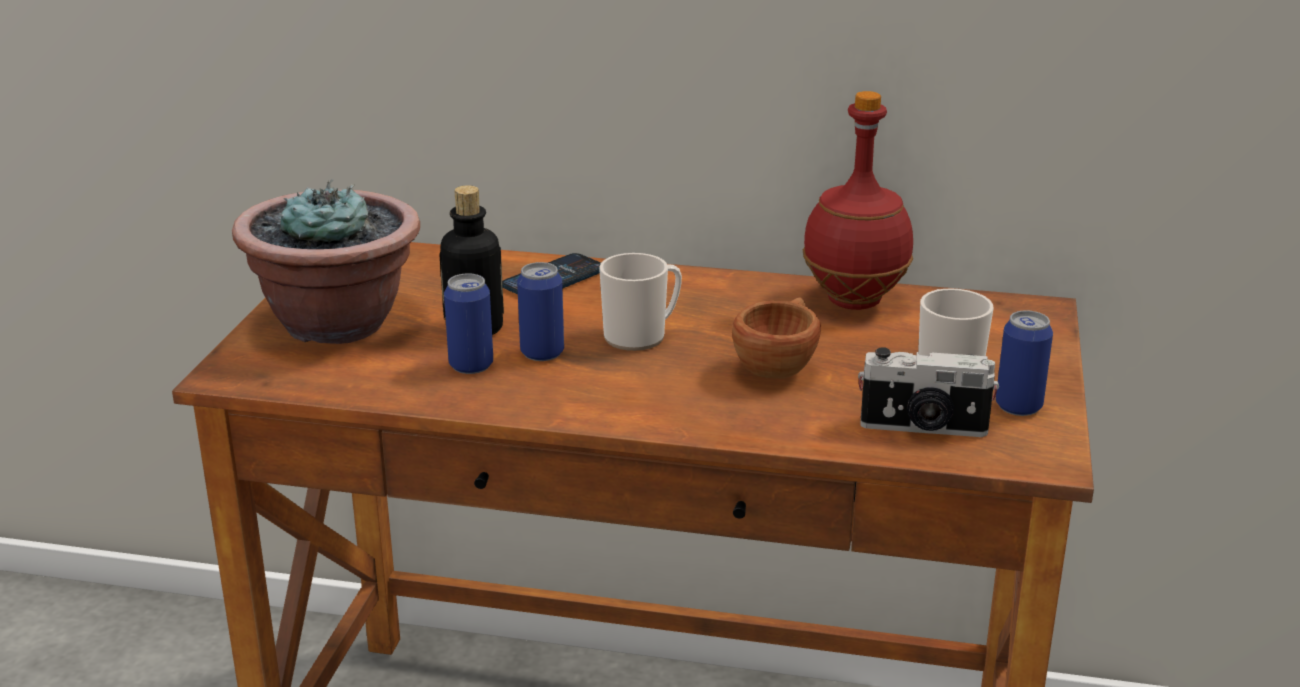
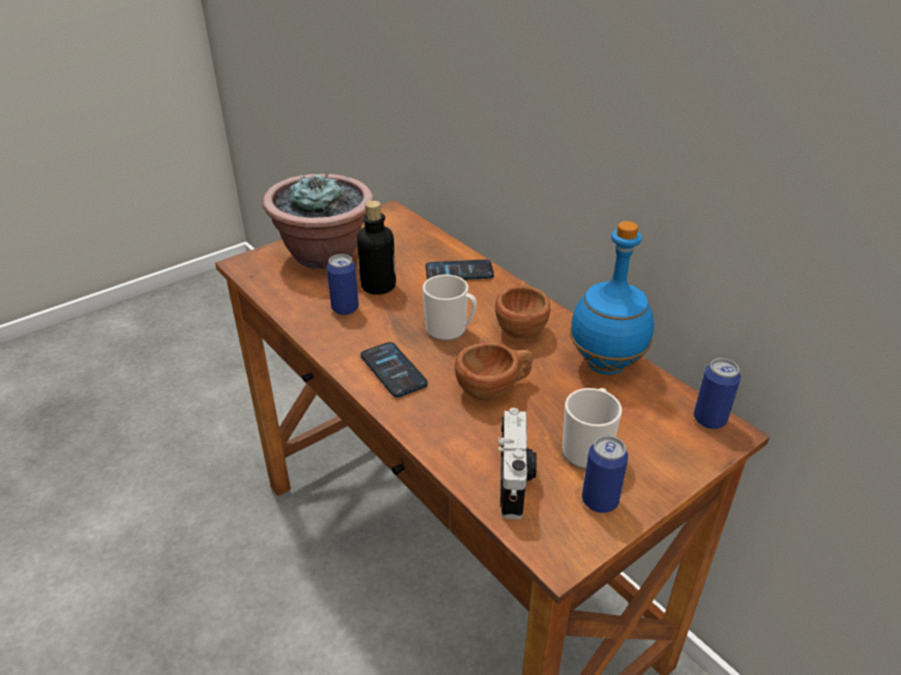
camera: 40 degrees right, 10 degrees up
can [517,262,564,361] -> can moved to [694,358,741,429]
red bottle [803,91,913,310] -> blue bottle [570,221,654,375]
camera [858,347,999,437] -> camera turned 135 degrees counterclockwise [498,408,537,519]
none -> phone [361,342,428,398]
none -> brown cup [495,281,550,339]

